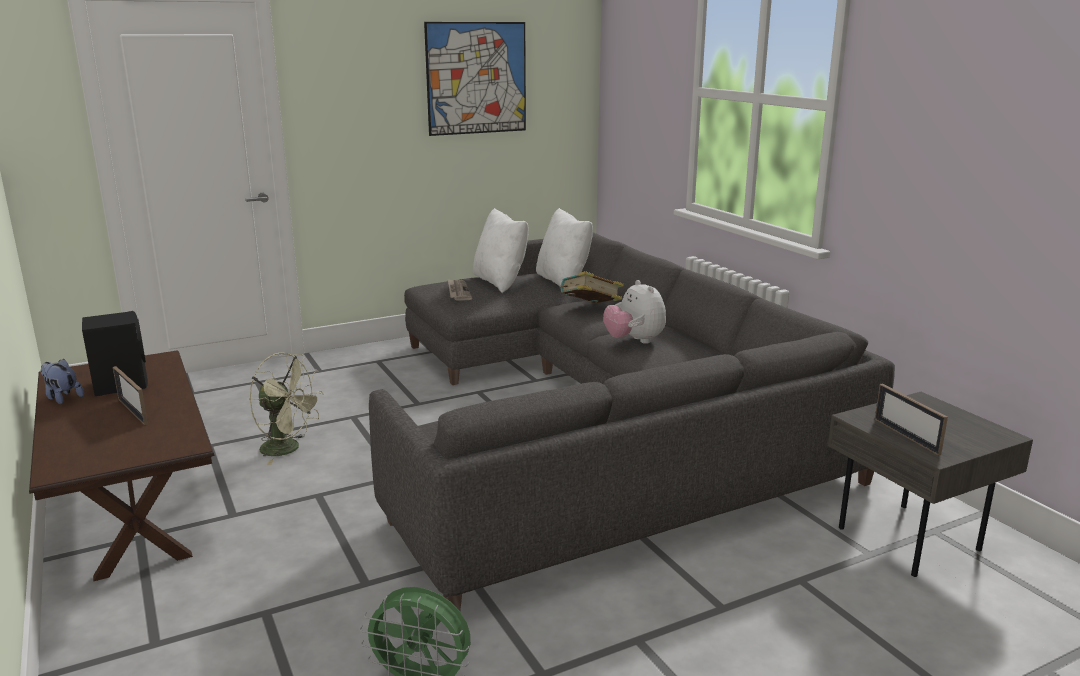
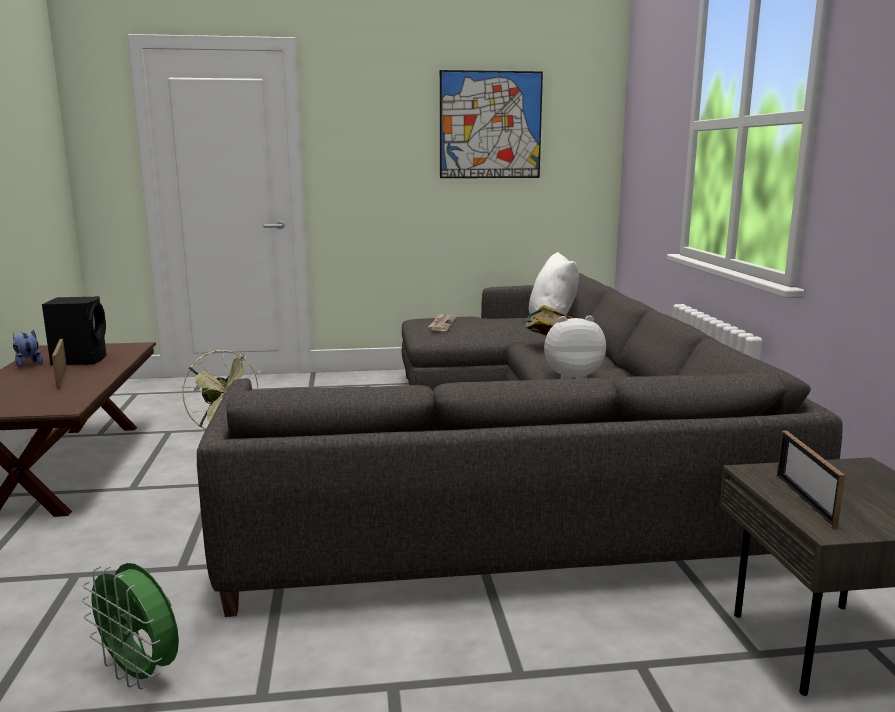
camera: 20 degrees right, 5 degrees down
white pillow [473,208,528,293] -> none
plush toy [603,280,666,344] -> plush toy turned 90 degrees clockwise [544,315,606,379]

